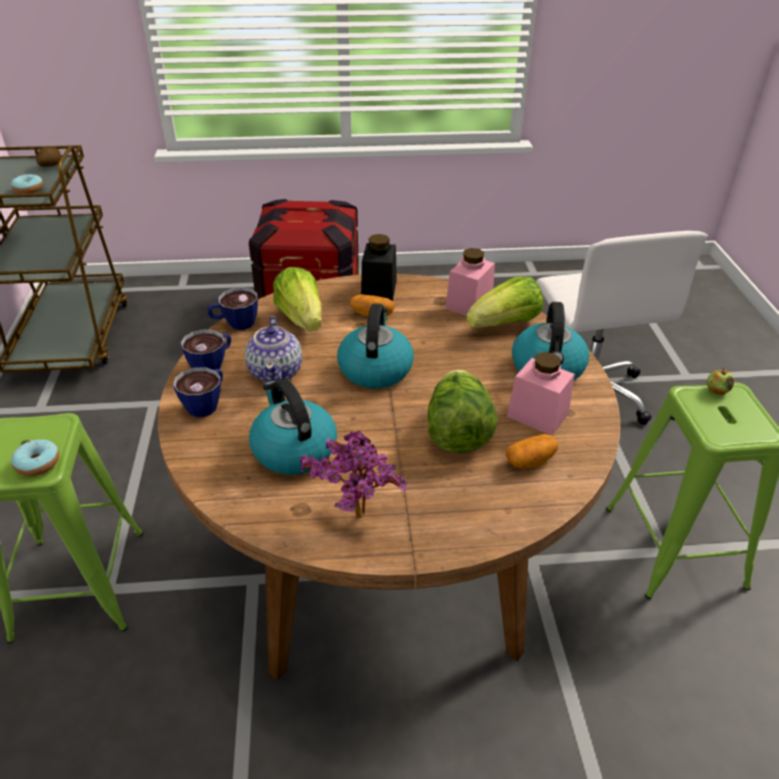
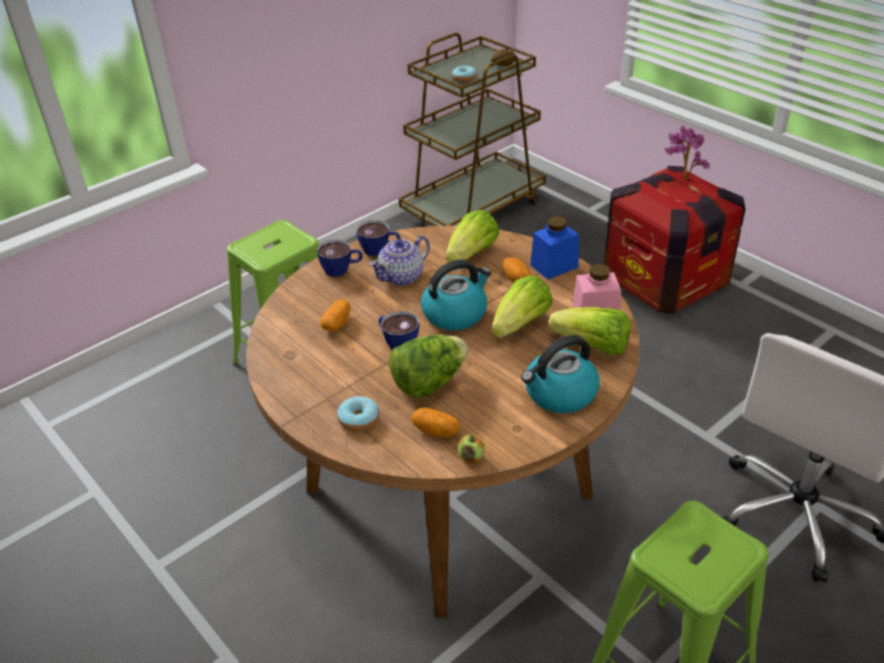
camera: 55 degrees right, 0 degrees up
donut [11,439,59,476] -> donut moved to [337,396,379,432]
cup [207,287,258,330] -> cup moved to [379,311,419,350]
kettle [249,379,337,475] -> potato [320,299,350,331]
potted plant [300,430,407,518] -> potted plant moved to [665,126,710,179]
black jar [361,234,397,301] -> blue jar [530,216,579,280]
pink jar [507,352,575,436] -> none
apple [707,368,734,395] -> apple moved to [458,434,485,464]
none -> lettuce [492,275,553,338]

